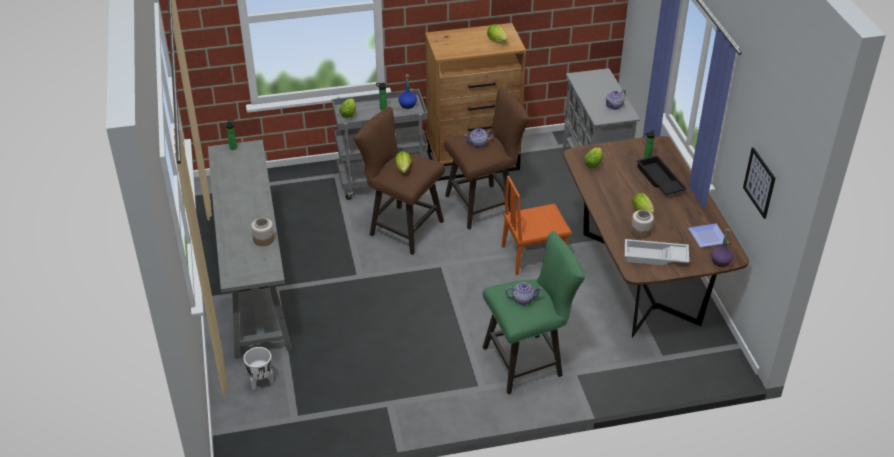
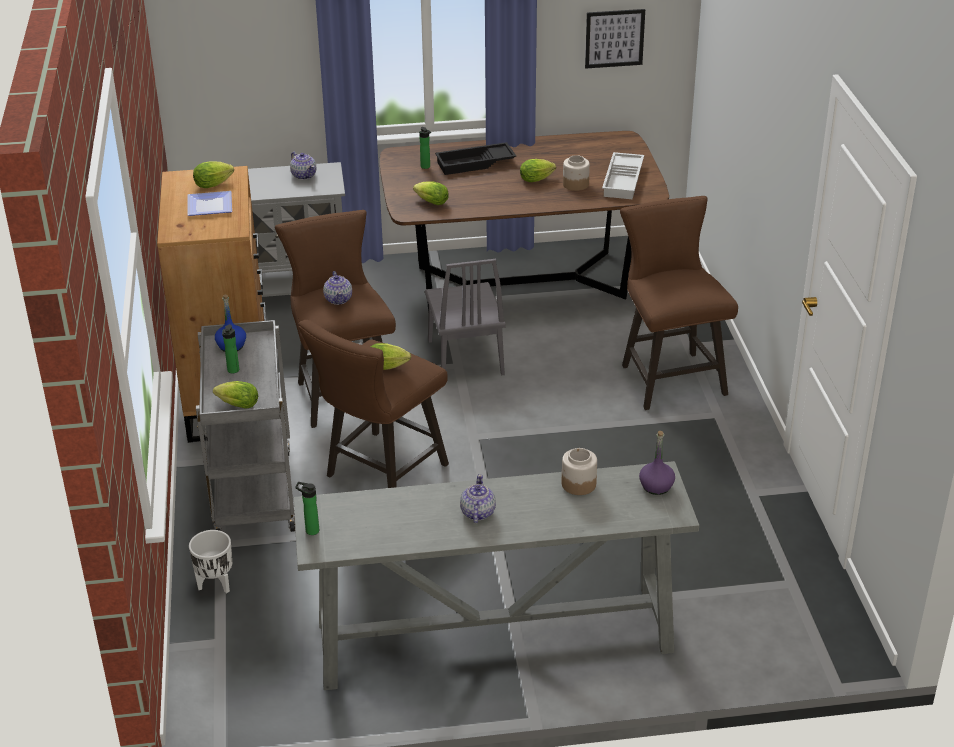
camera: 85 degrees left, 5 degrees down
white planter [243,347,273,390] -> white planter moved to [189,530,232,593]
green stool [483,231,585,394] -> brown stool [620,196,738,410]
orange chair [502,176,572,275] -> grey chair [425,259,506,375]
teapot [505,282,542,305] -> teapot moved to [460,474,496,523]
plate [688,223,729,248] -> plate moved to [187,191,232,216]
purple bottle [711,228,734,267] -> purple bottle moved to [639,431,675,495]

